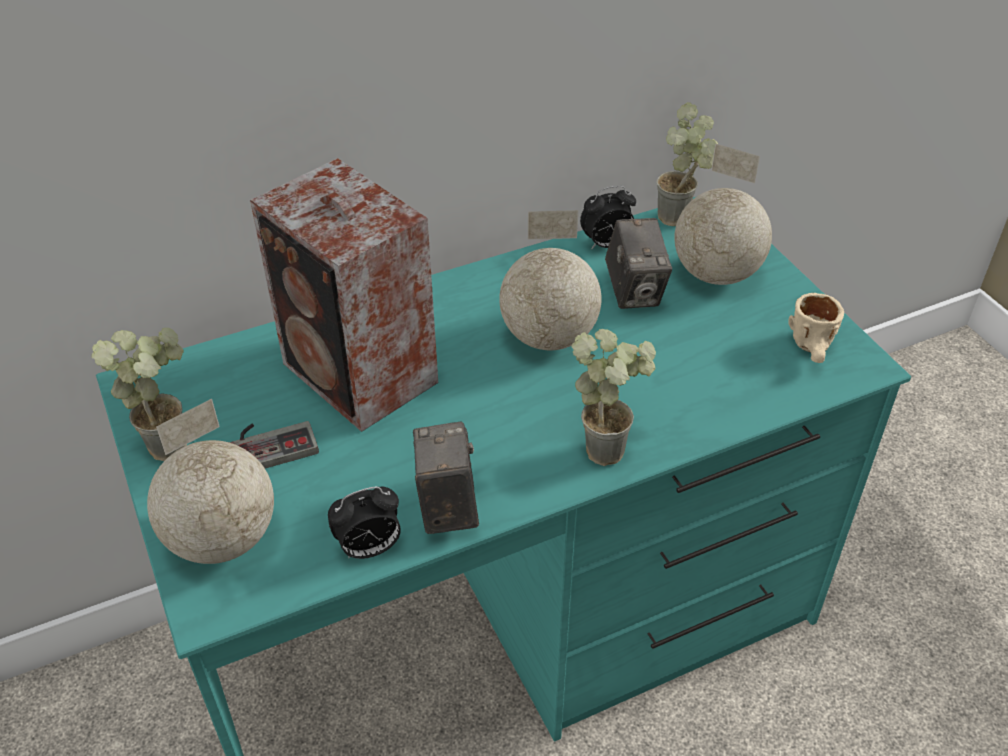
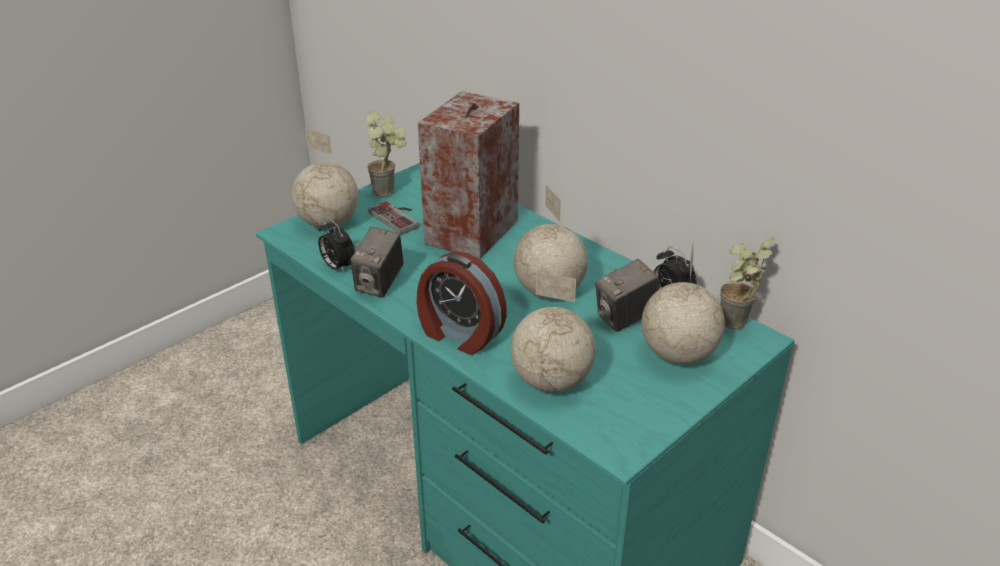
camera: 70 degrees right, 10 degrees down
camera [413,421,479,534] -> camera turned 135 degrees clockwise [351,226,403,298]
potted plant [571,329,656,466] -> alarm clock [417,251,507,355]
beige mug [788,293,844,363] -> none
none -> globe [511,271,596,392]

